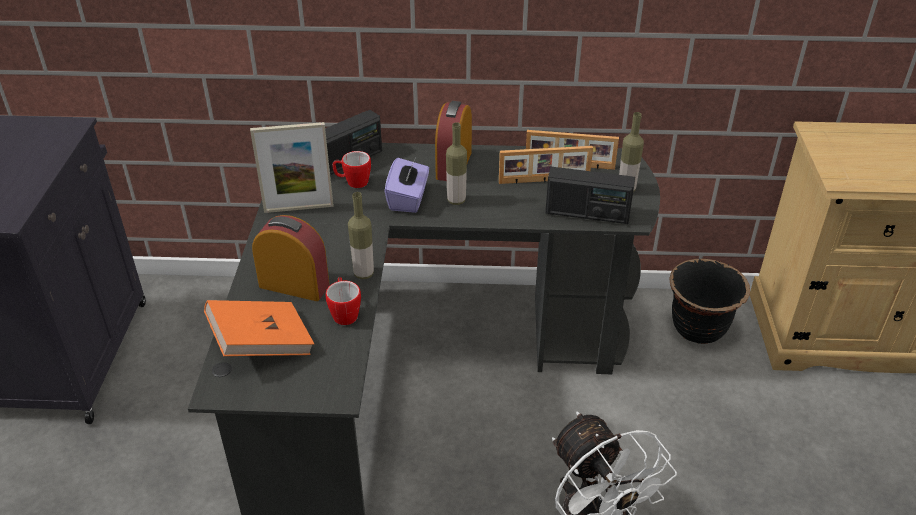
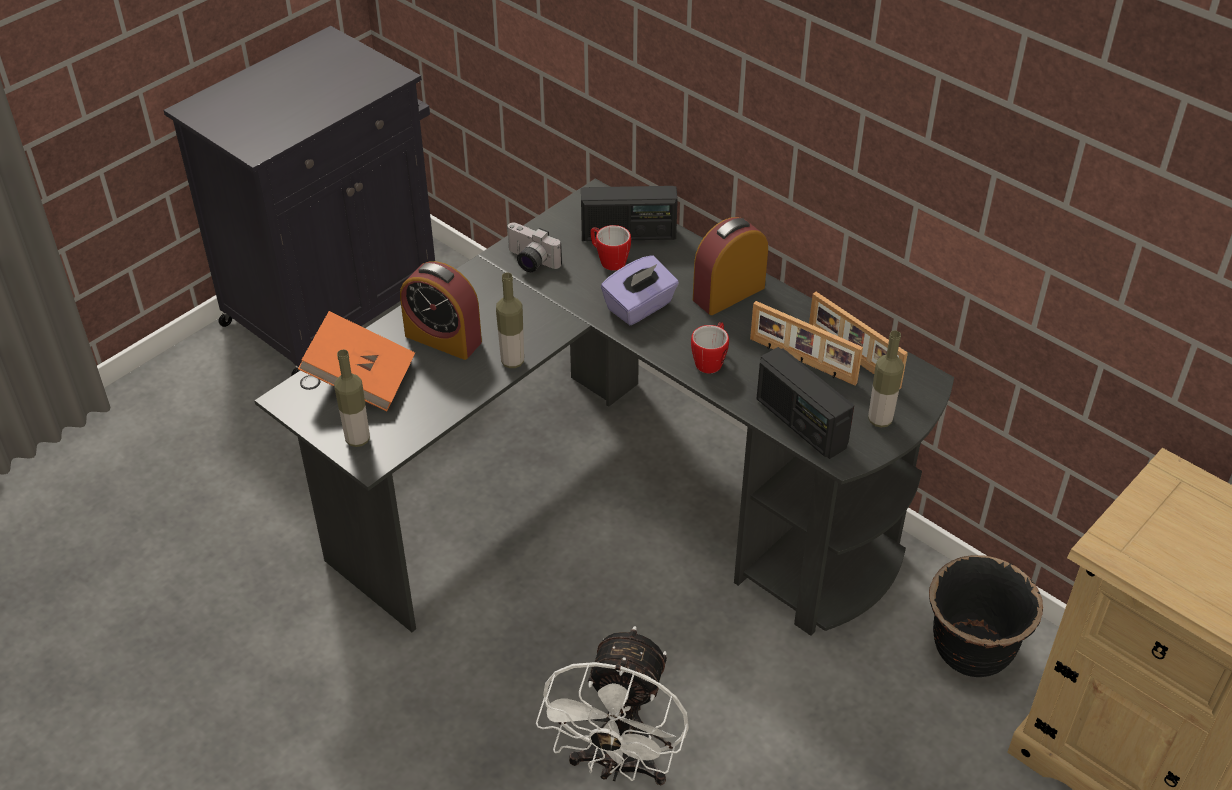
camera: 40 degrees right, 5 degrees up
picture frame [250,122,334,213] -> camera [506,222,562,272]
alarm clock [252,215,330,301] -> alarm clock turned 150 degrees clockwise [400,261,482,360]
mug [326,277,361,325] -> mug moved to [691,322,729,373]
bottle [446,122,467,205] -> bottle moved to [334,349,370,447]

